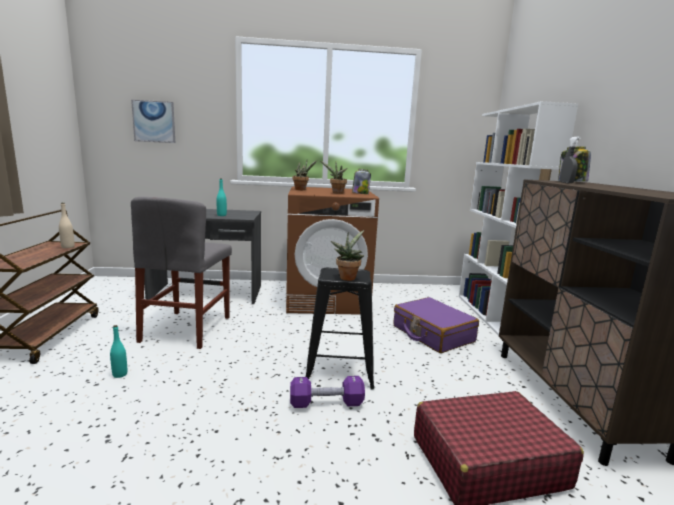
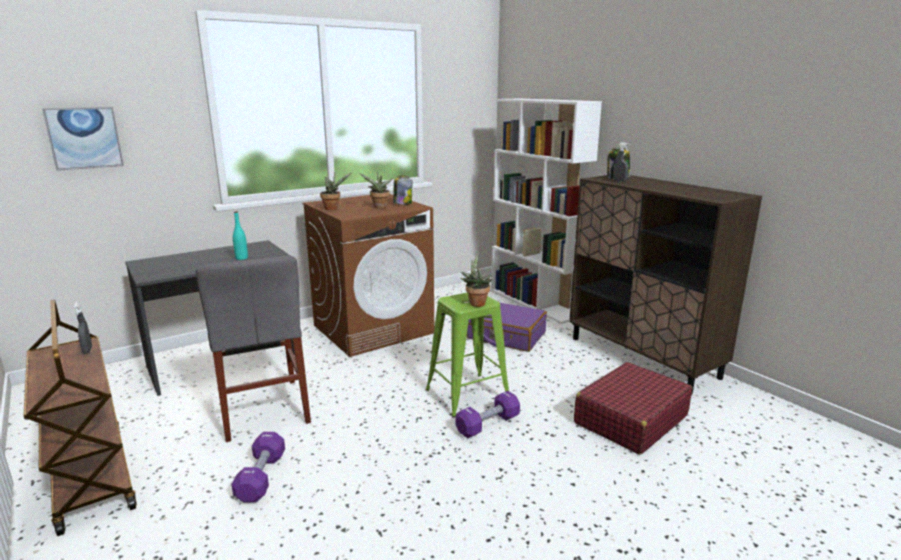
camera: 30 degrees left, 5 degrees up
beige bottle [59,203,75,248] -> grey spray bottle [74,301,92,354]
turquoise bottle [110,325,127,378] -> purple dumbbell [231,432,285,502]
black stool [306,268,374,390] -> green stool [426,292,509,417]

